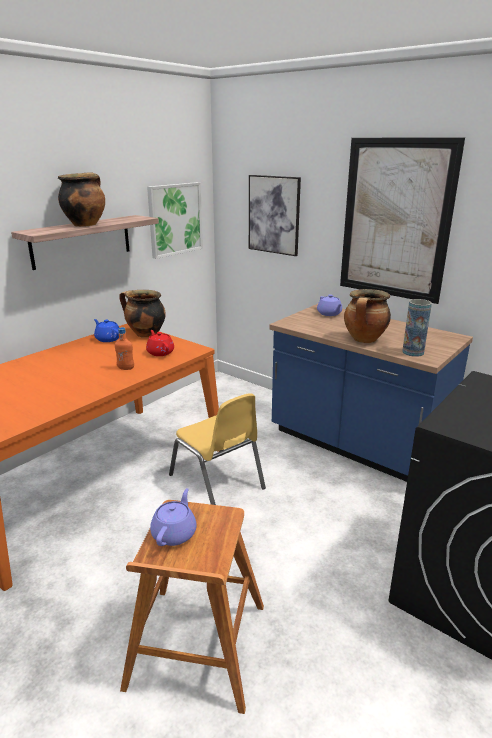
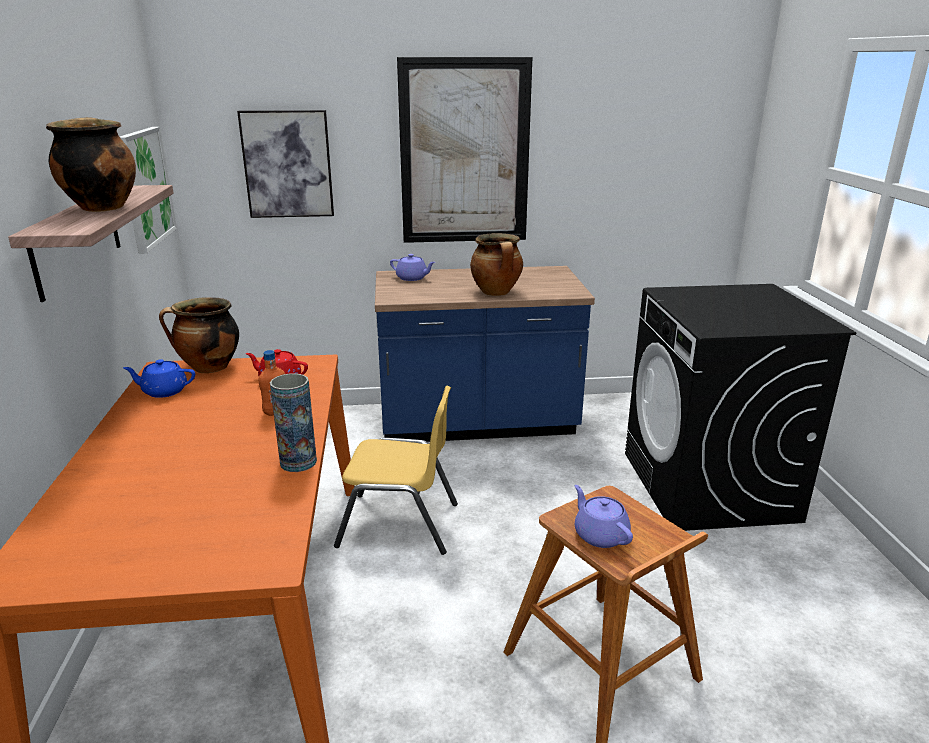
camera: 45 degrees left, 0 degrees up
vase [402,299,432,357] -> vase moved to [270,373,317,472]

